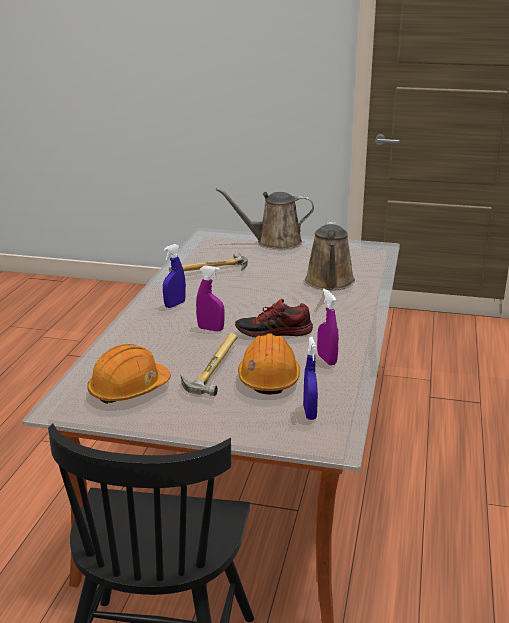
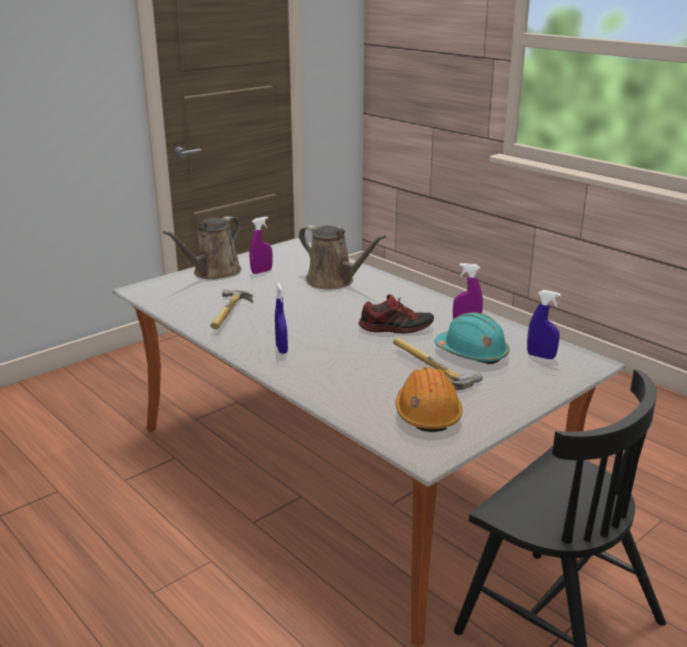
camera: 55 degrees left, 0 degrees up
purple spray bottle [196,266,225,331] -> purple spray bottle moved to [249,216,273,274]
shoe [235,299,313,337] -> shoe turned 120 degrees counterclockwise [358,294,434,334]
orange hard hat [238,334,300,395] -> turquoise hard hat [435,312,509,364]

